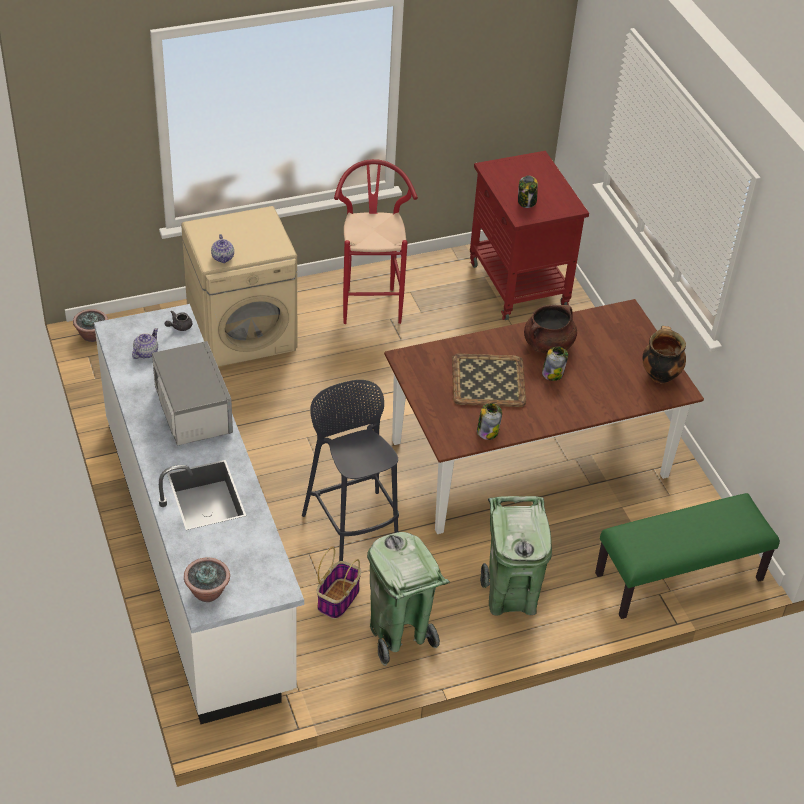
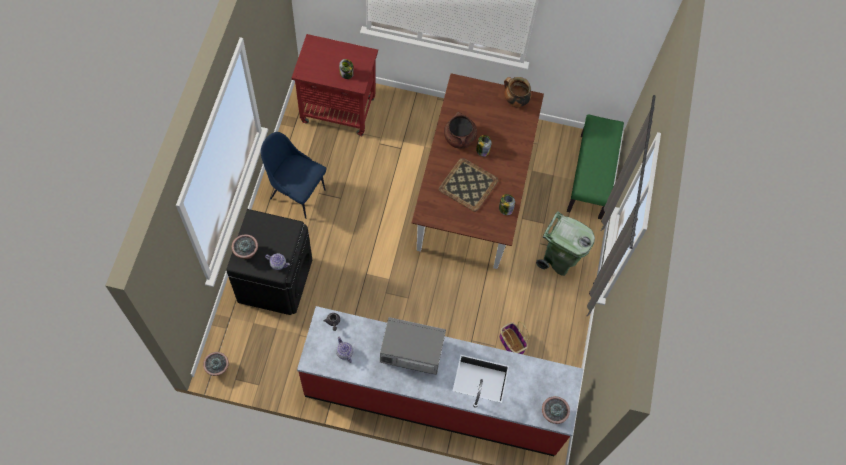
camera: 60 degrees left, 20 degrees up
white counter [94,304,304,724] -> red counter [297,306,583,456]
beige washing machine [181,206,297,367] -> black washing machine [226,209,312,315]
grey stool [302,380,399,561] -> none
red stool [334,159,418,324] -> blue chair [261,132,326,219]
green trash can [367,532,450,666] -> none
none -> potted plant [232,234,258,259]

